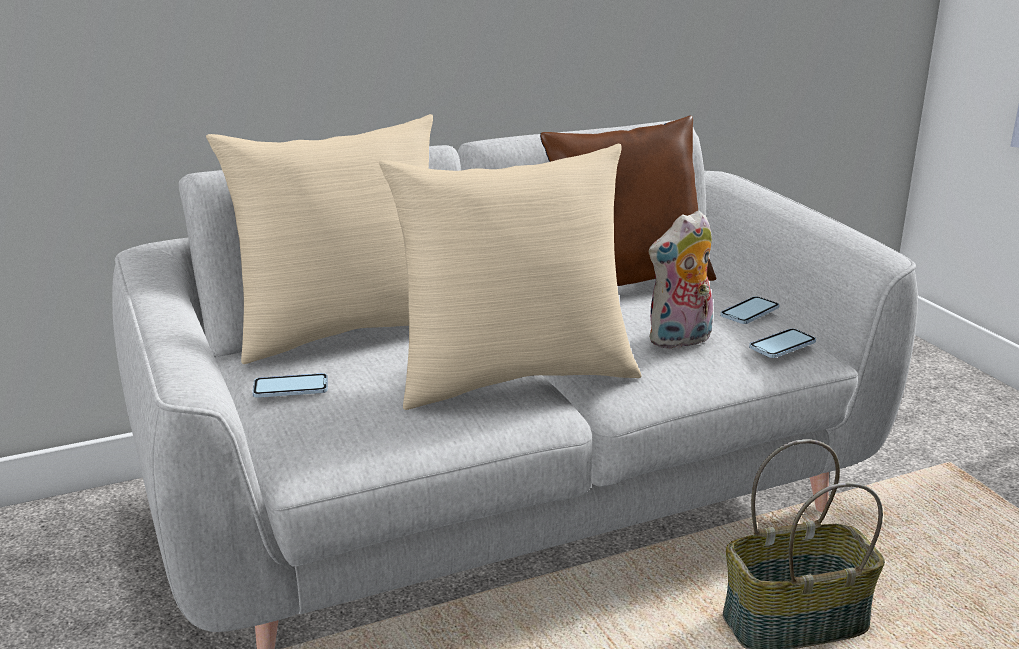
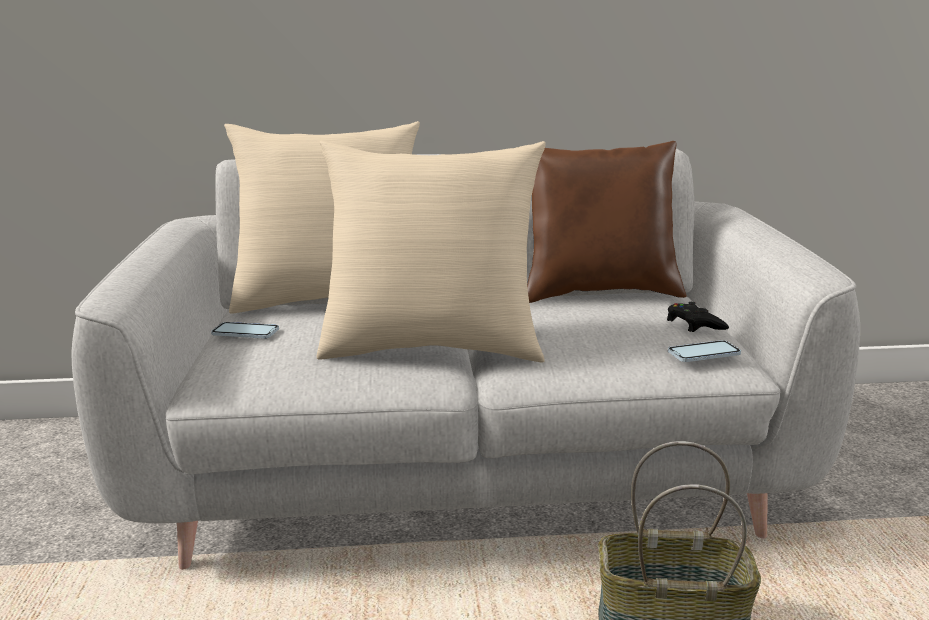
camera: 20 degrees right, 5 degrees down
plush toy [649,210,713,350] -> none
phone [720,296,780,324] -> black game controller [667,302,729,332]

